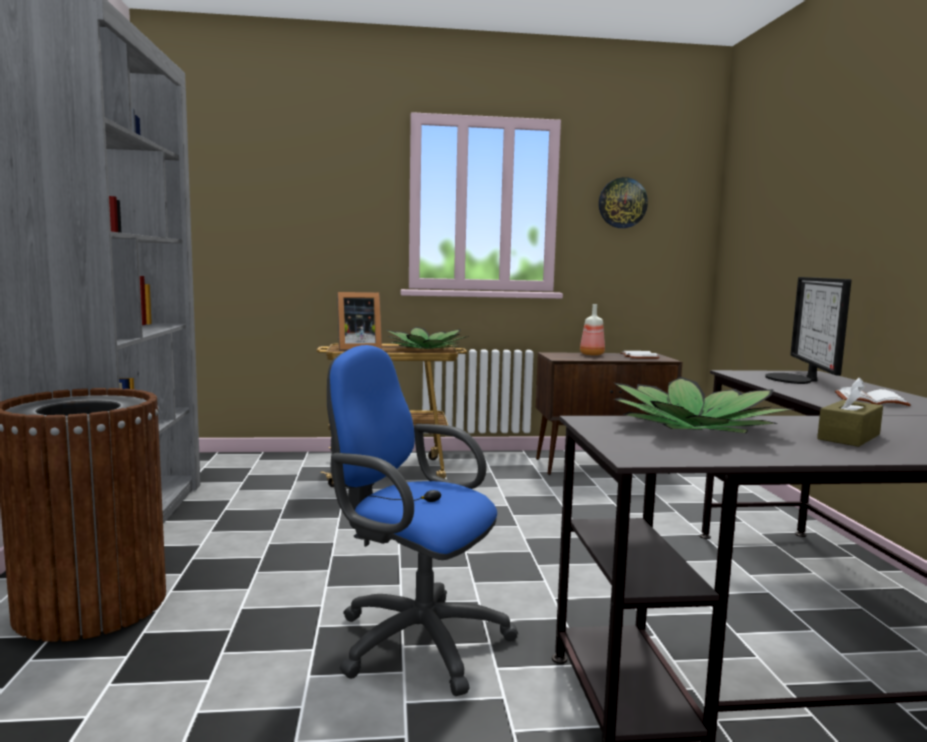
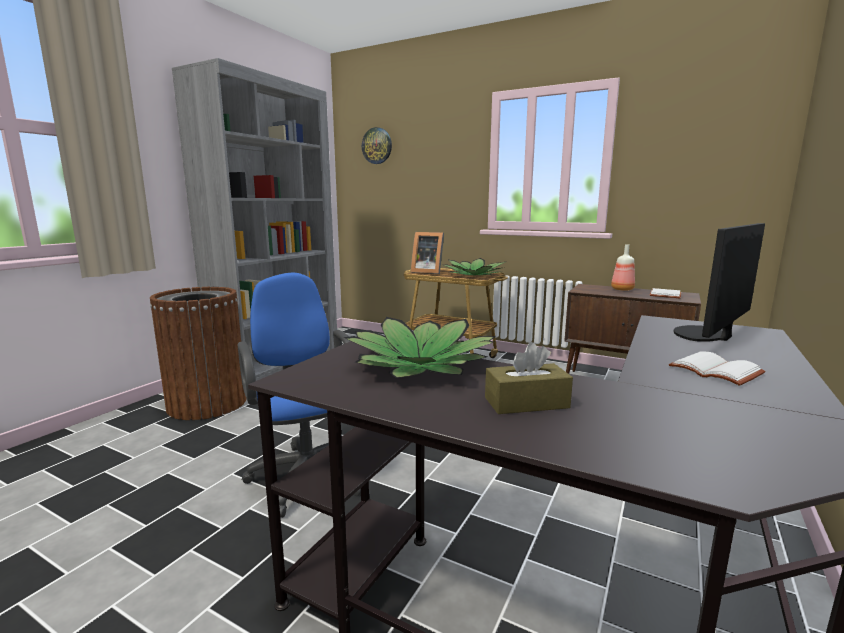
camera: 35 degrees right, 5 degrees up
wall clock [599,177,648,228] -> wall clock moved to [362,127,392,164]

